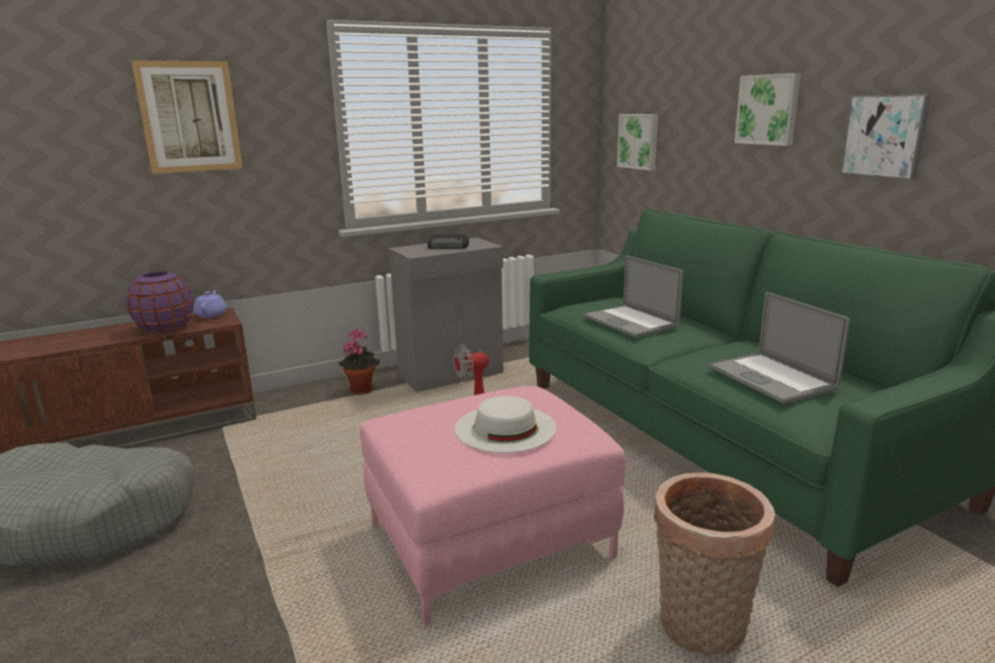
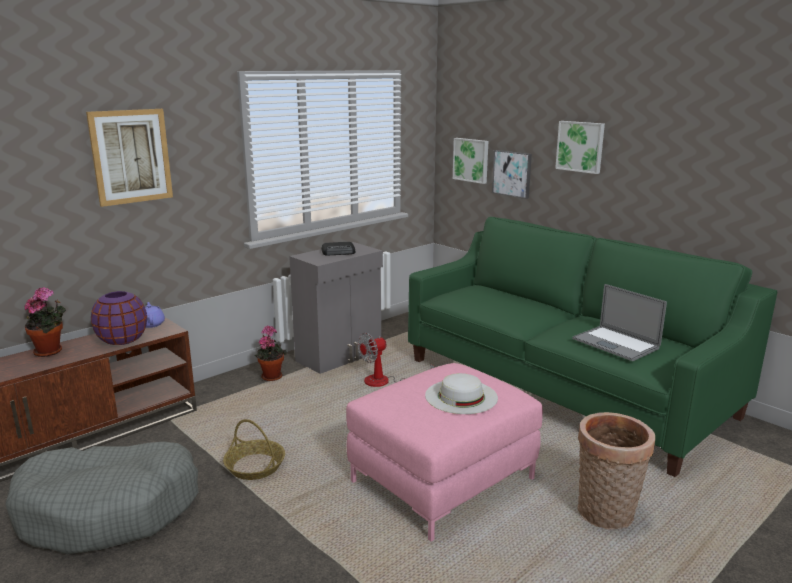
camera: 15 degrees left, 0 degrees up
laptop [583,255,683,337] -> none
picture [839,94,931,179] -> picture moved to [492,150,532,199]
none -> potted plant [24,287,66,357]
none -> basket [223,419,285,480]

